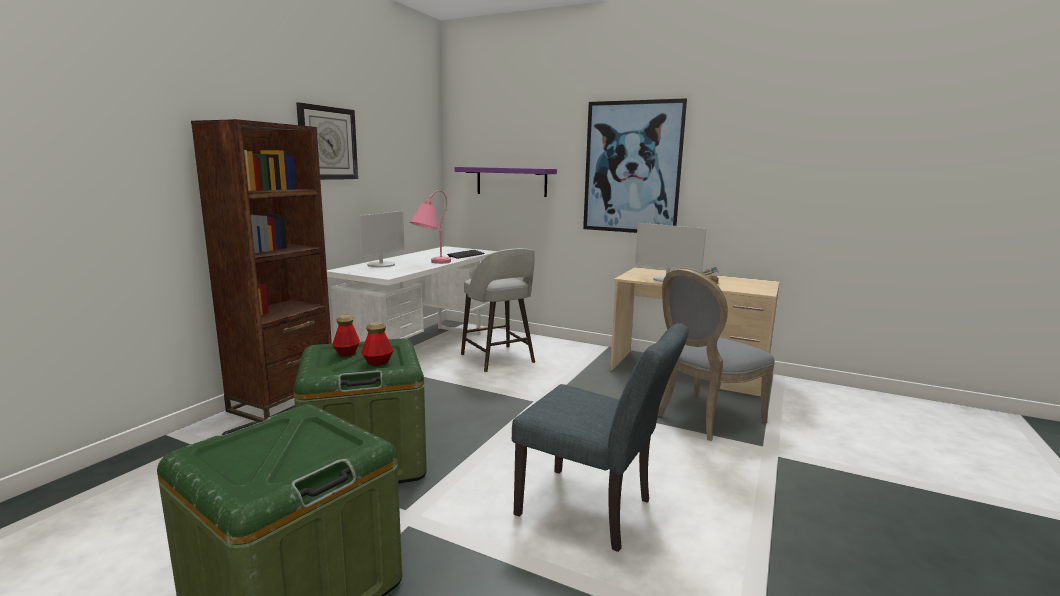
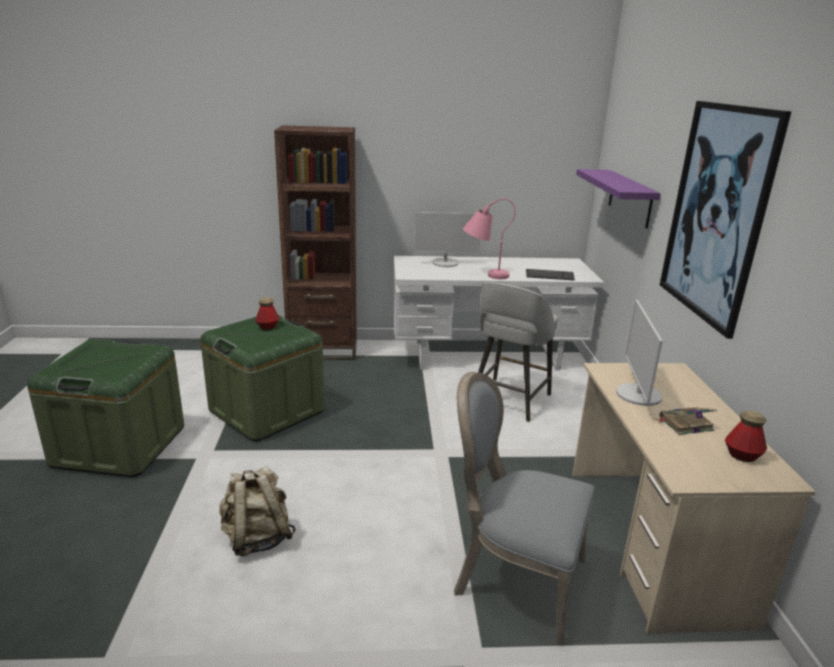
camera: 60 degrees right, 10 degrees up
wall clock [296,102,358,180] -> none
bottle [361,322,393,366] -> bottle moved to [725,410,767,462]
grey chair [512,323,689,552] -> beige backpack [219,466,296,556]

